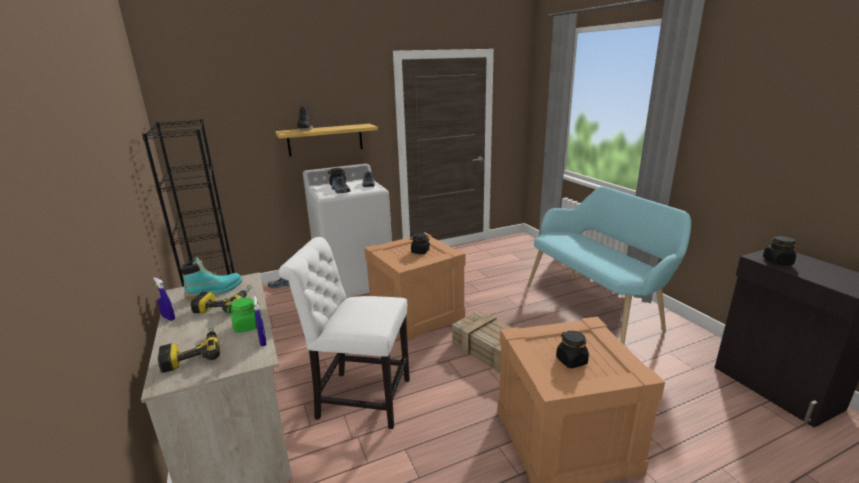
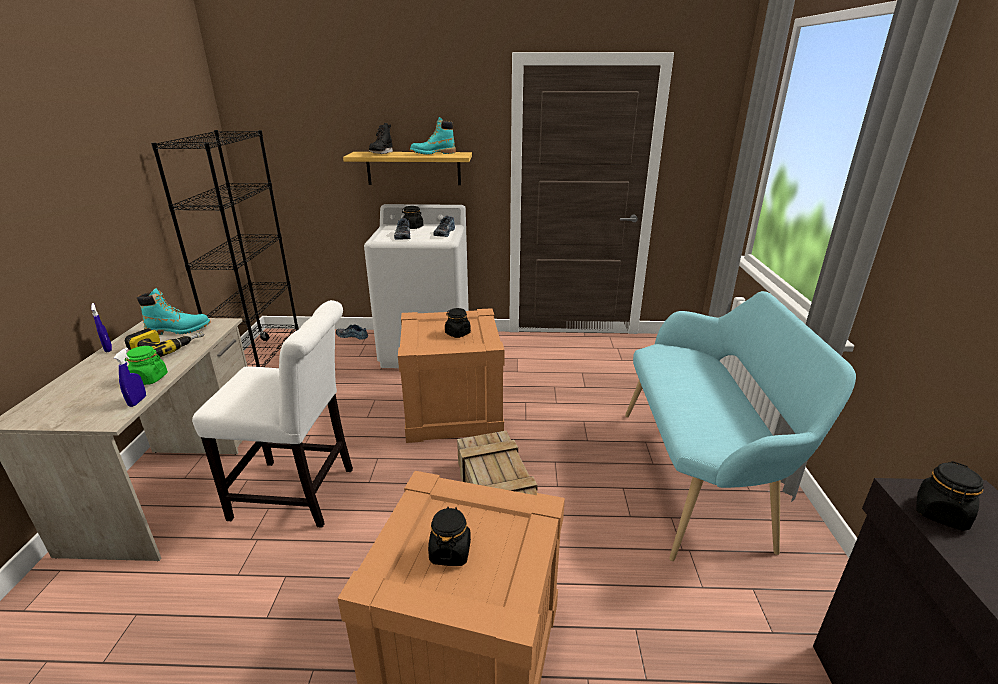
camera: 25 degrees right, 5 degrees up
power drill [158,325,220,373] -> none
white chair [279,237,410,429] -> white chair turned 150 degrees clockwise [192,300,353,528]
none -> turquoise boot [410,117,456,155]

